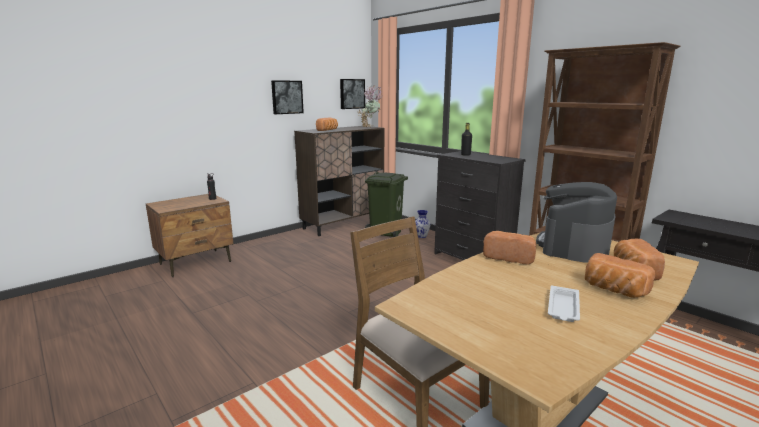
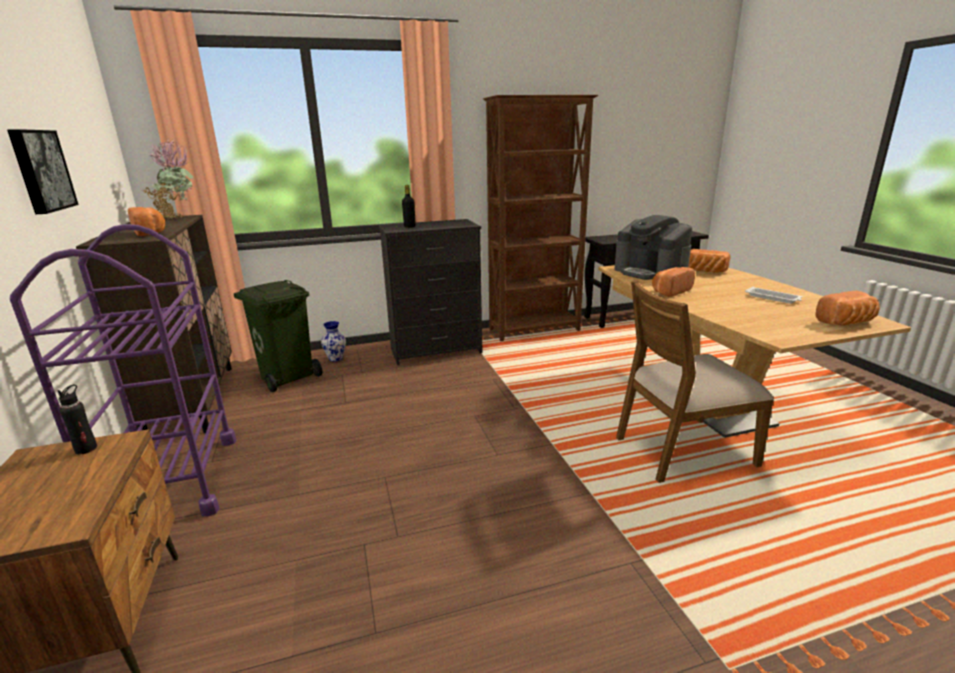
camera: 65 degrees left, 5 degrees up
picture [340,79,365,109] -> none
bread [585,253,655,298] -> bread moved to [815,291,880,326]
none -> purple cart [10,224,237,516]

